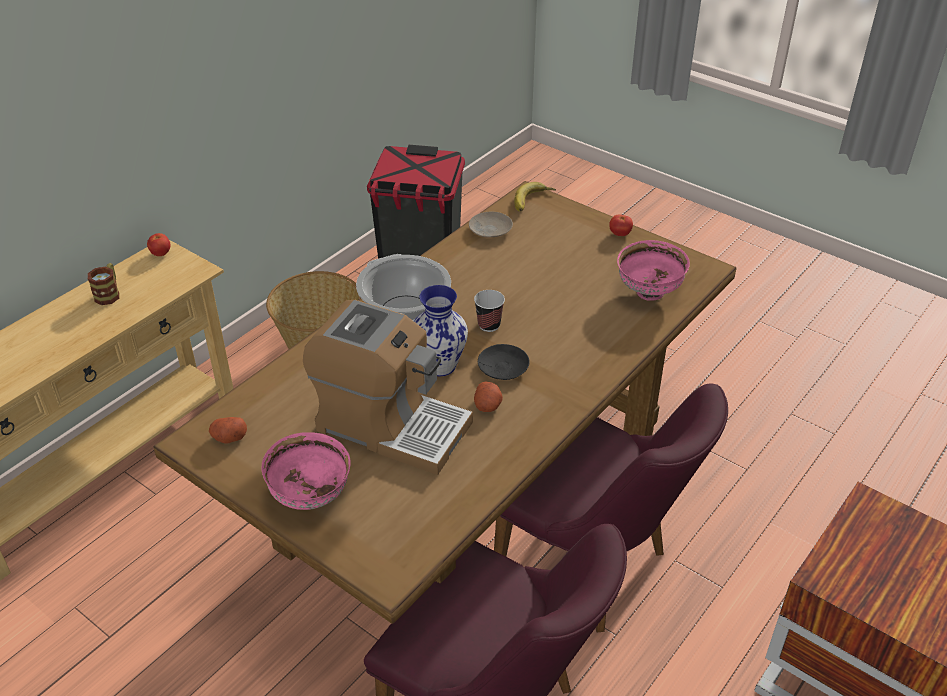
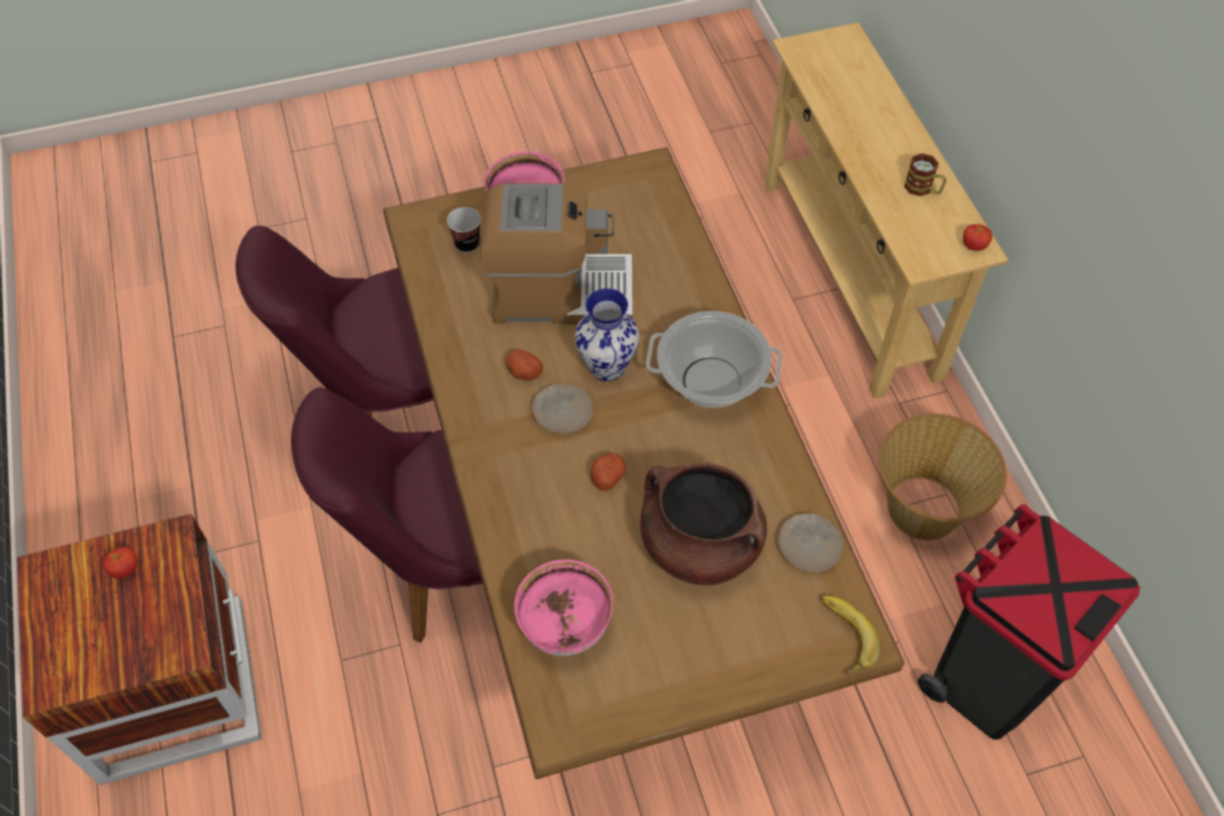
camera: 125 degrees right, 15 degrees up
potato [209,417,247,444] -> potato moved to [590,453,626,491]
coffee machine [303,300,473,475] -> coffee machine turned 150 degrees counterclockwise [480,183,633,325]
cup [474,290,505,332] -> cup moved to [447,207,481,253]
black plate [478,344,530,380] -> beige plate [532,384,593,433]
tomato [609,214,633,236] -> tomato moved to [103,547,137,579]
none -> brown cooking pot [640,463,767,586]

